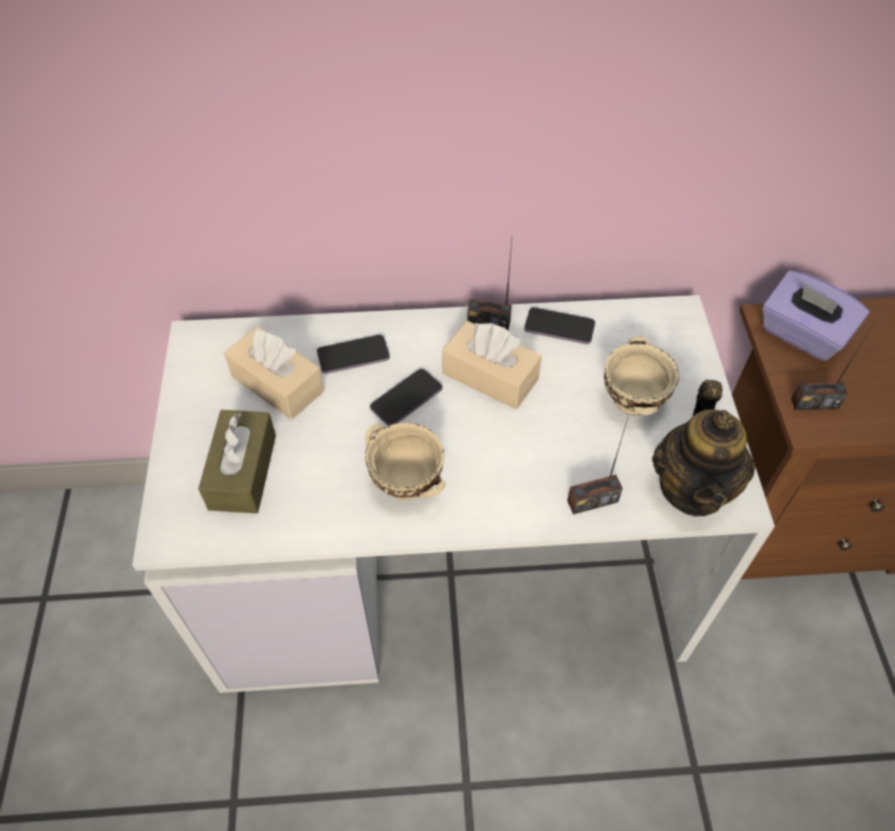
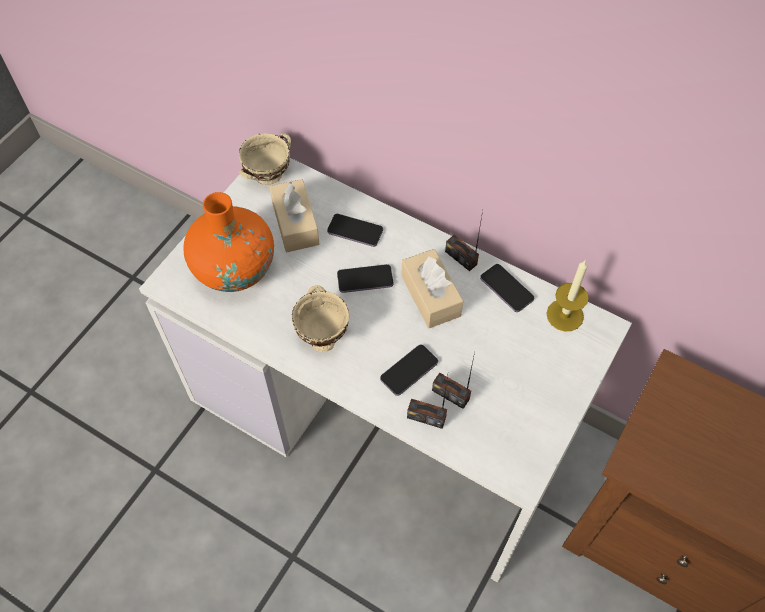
camera: 35 degrees right, 5 degrees up
brown tissue box [198,410,276,514] -> orange vase [183,192,274,292]
beige bowl [604,336,679,416] -> beige bowl moved to [239,133,291,185]
teapot [652,380,756,516] -> none
purple tissue box [763,270,870,361] -> none
radio [791,318,877,410] -> radio moved to [432,352,475,409]
none -> phone [380,344,438,396]
none -> candle [546,260,589,332]

